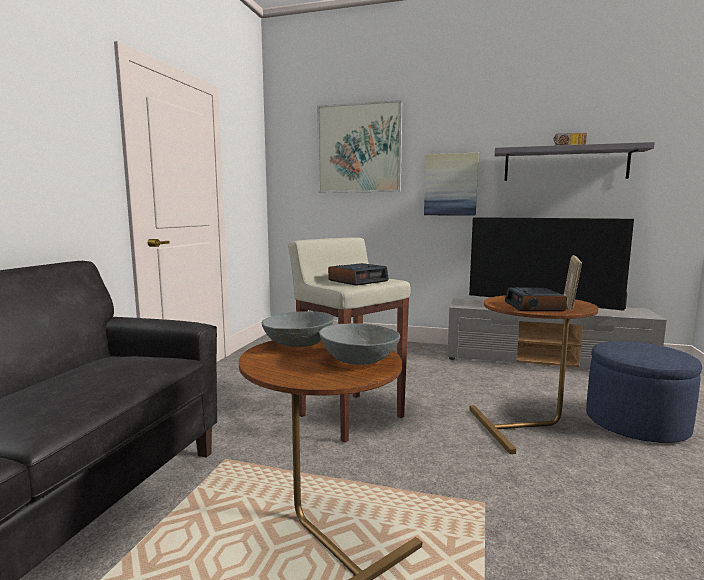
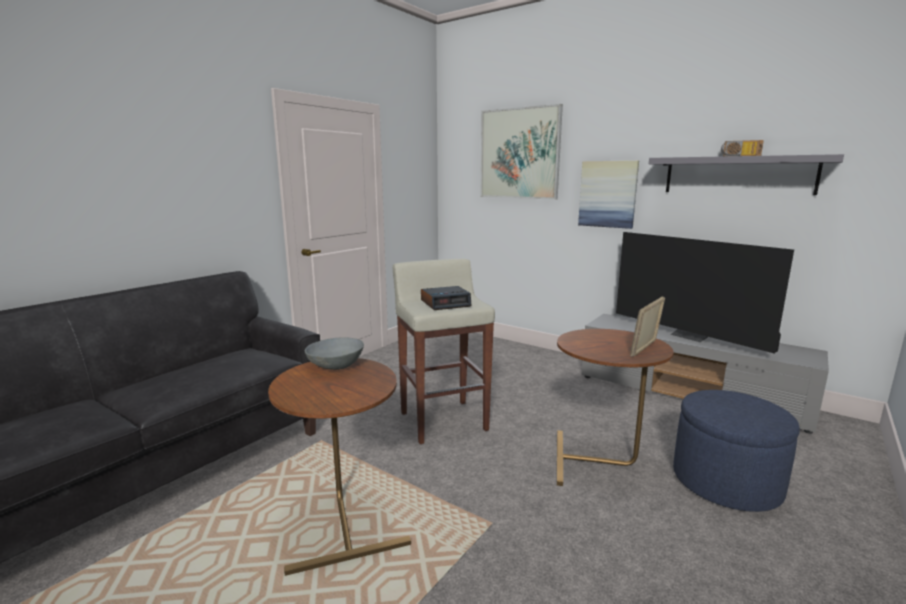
camera: 20 degrees right, 5 degrees up
grey bowl [319,323,400,365] -> none
alarm clock [505,287,567,311] -> none

